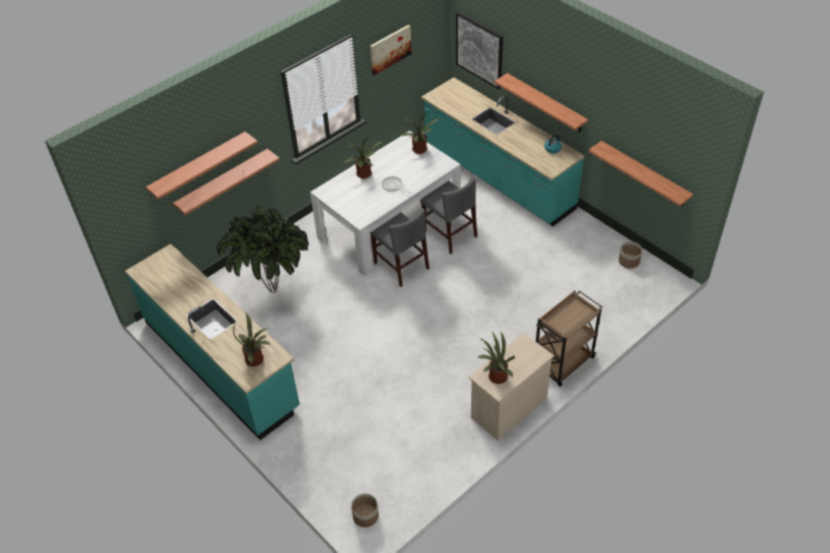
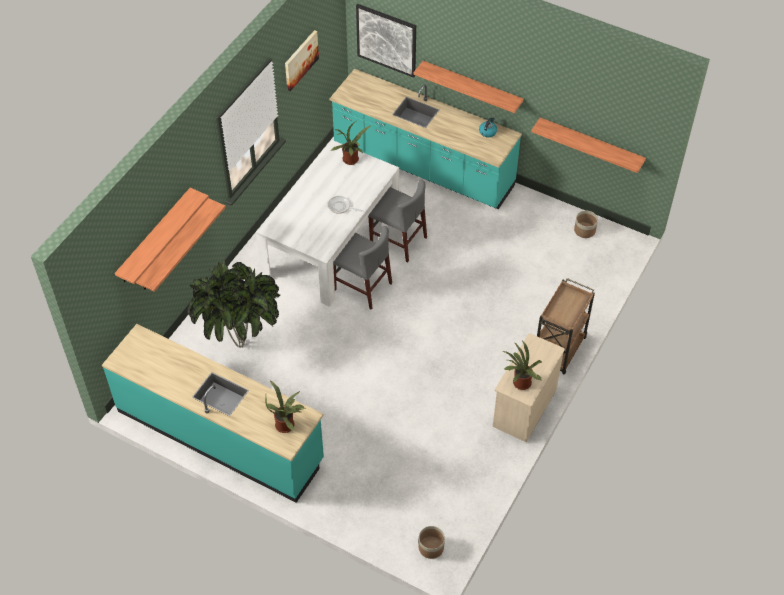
camera: 20 degrees left, 5 degrees up
potted plant [343,136,383,179] -> none

